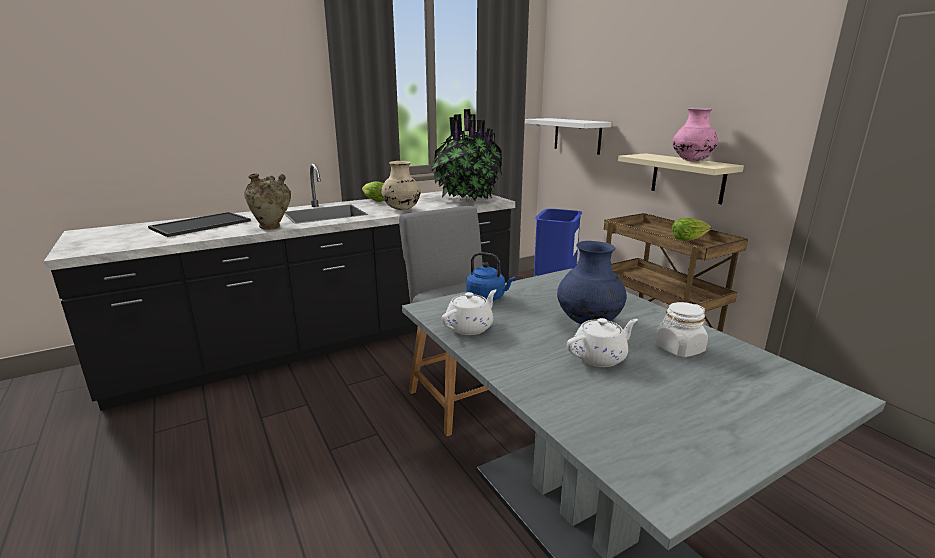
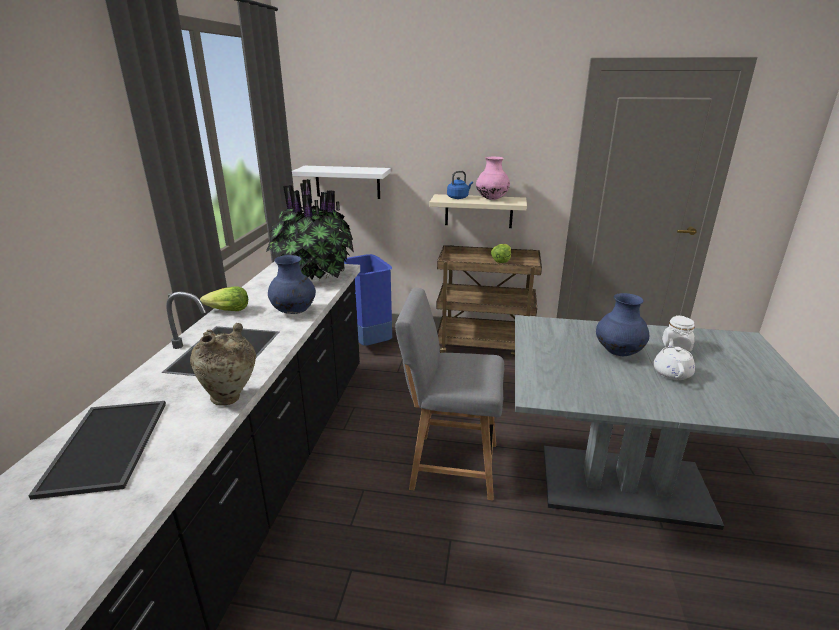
camera: 50 degrees left, 5 degrees up
beige vase [381,161,421,211] -> blue vase [268,255,316,314]
white teapot [442,290,497,335] -> none
blue kettle [466,252,515,301] -> blue kettle moved to [447,171,473,199]

